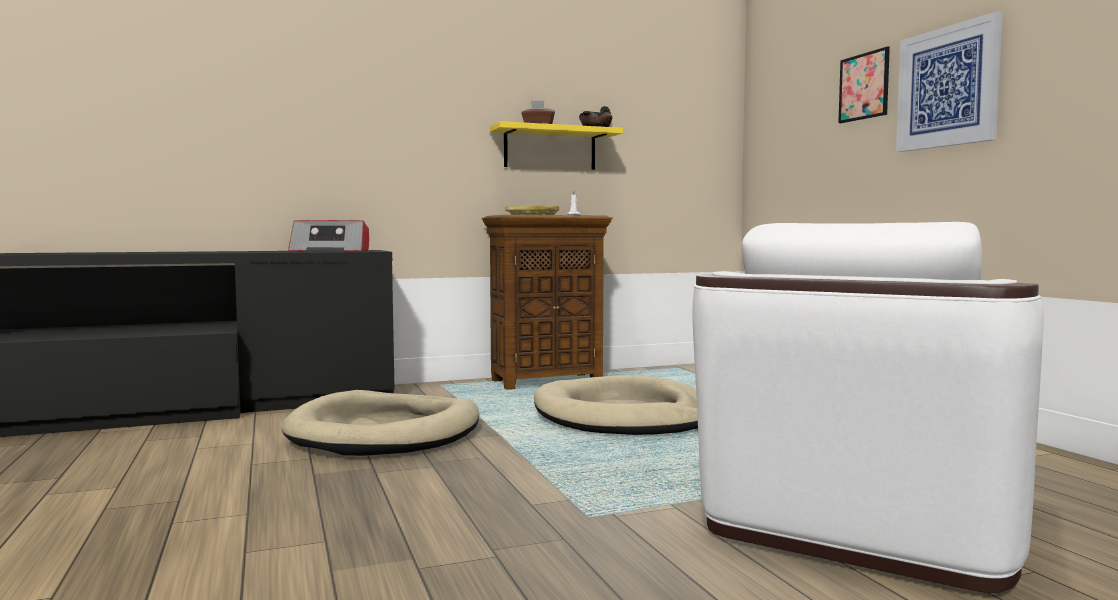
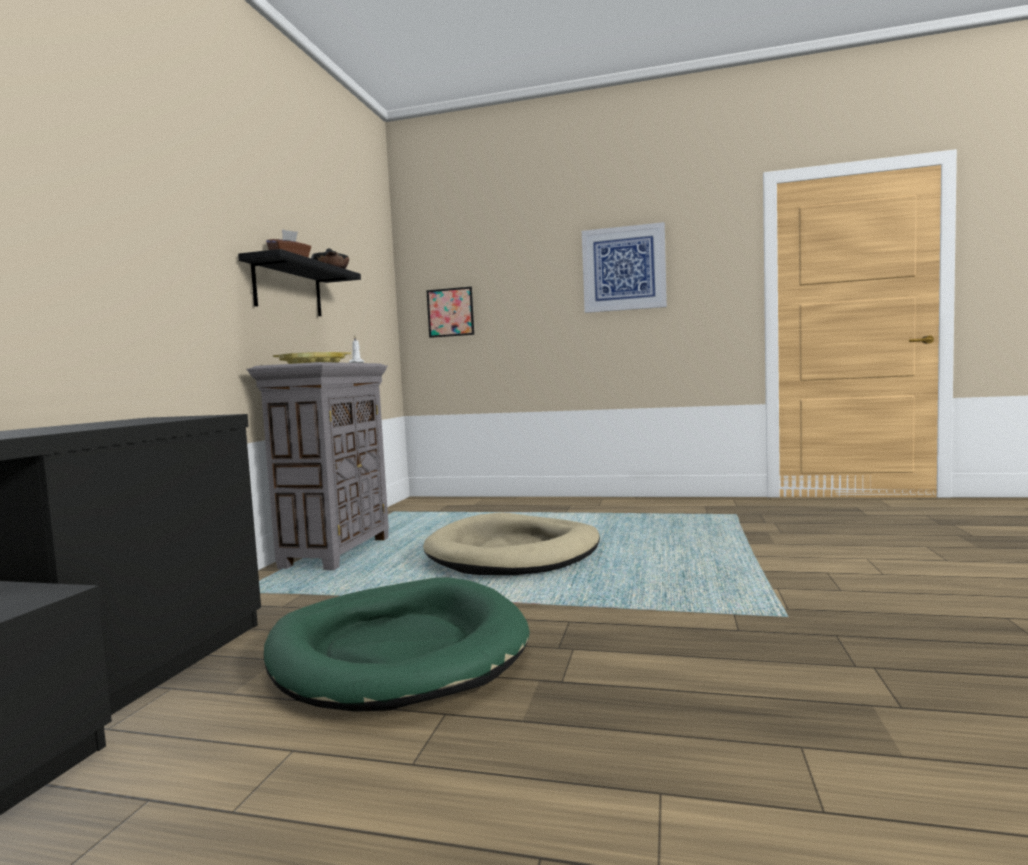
camera: 55 degrees left, 0 degrees up
beige dog bed [282,390,480,456] -> green dog bed [264,577,530,712]
radio [288,220,369,251] -> none
brown cabinet [482,215,613,390] -> grey cabinet [246,362,389,570]
yellow shelf [490,121,623,170] -> black shelf [238,249,361,316]
white armchair [692,222,1044,593] -> none
picture [838,47,890,123] -> picture moved to [426,287,474,338]

